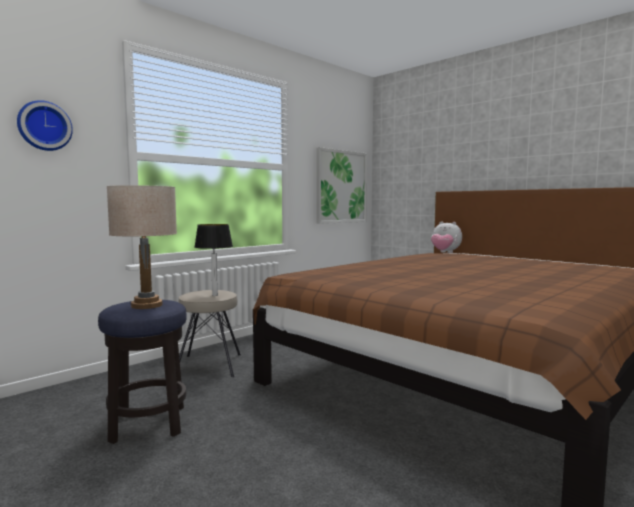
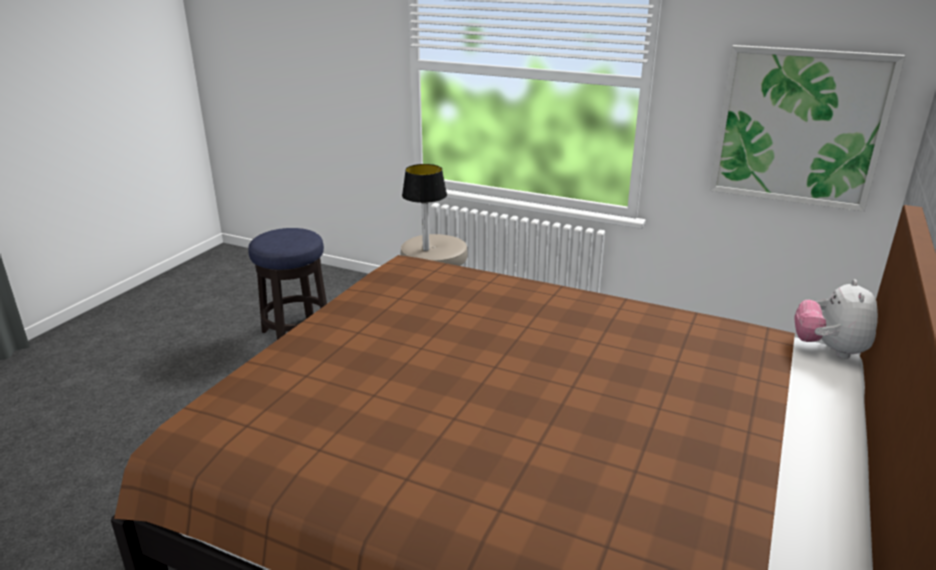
camera: 70 degrees right, 20 degrees up
wall clock [17,100,73,151] -> none
beige table lamp [107,185,177,309] -> none

